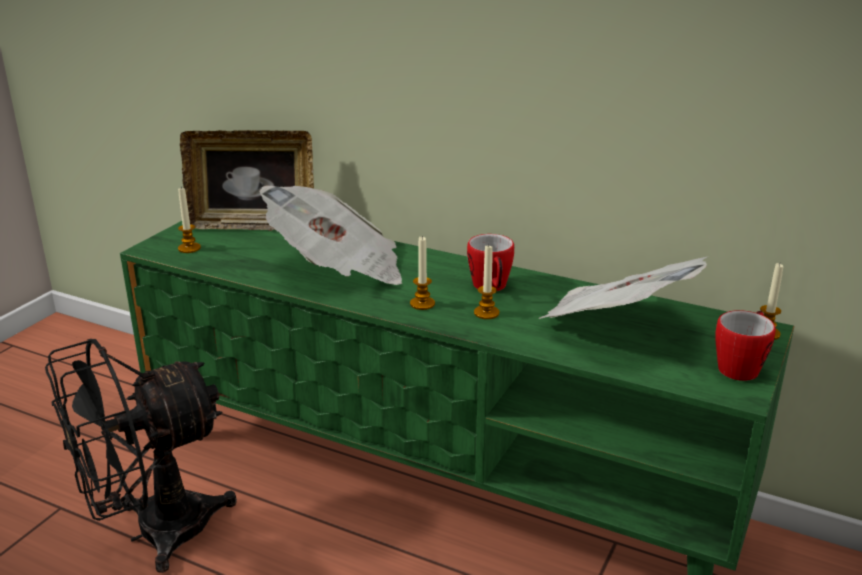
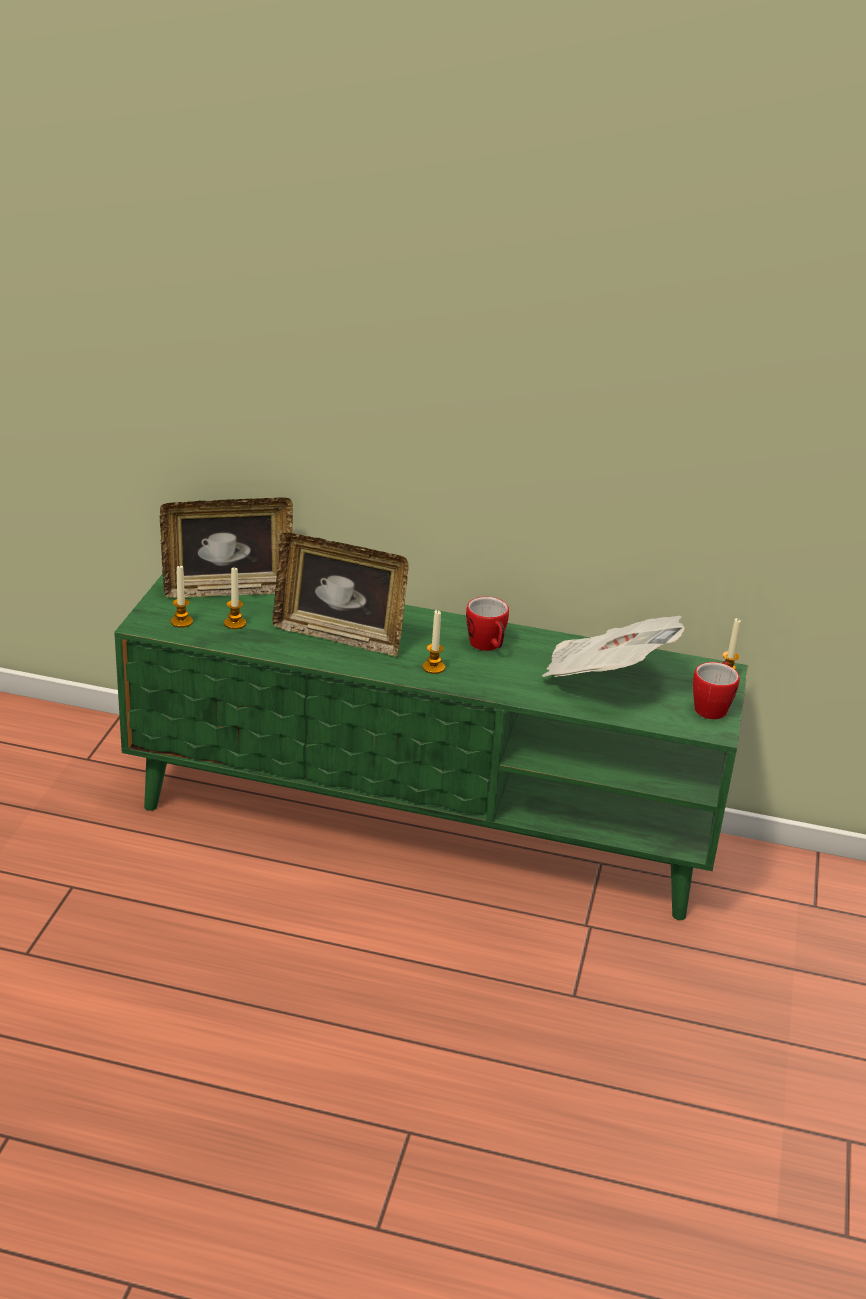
camera: 15 degrees left, 5 degrees up
black fan [45,339,237,573] -> none
newspaper [260,185,402,285] -> picture frame [272,533,409,657]
candle [474,245,499,319] -> candle moved to [224,566,246,629]

